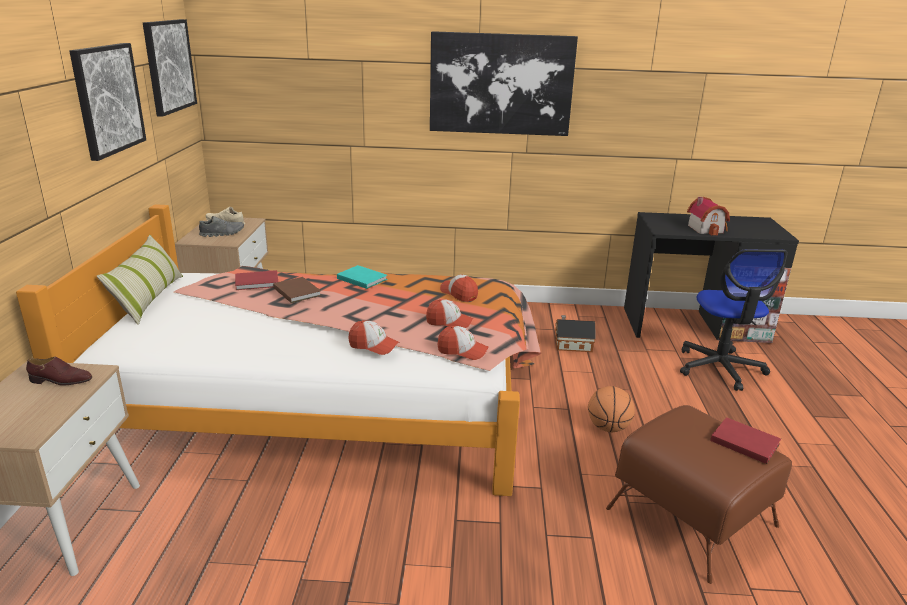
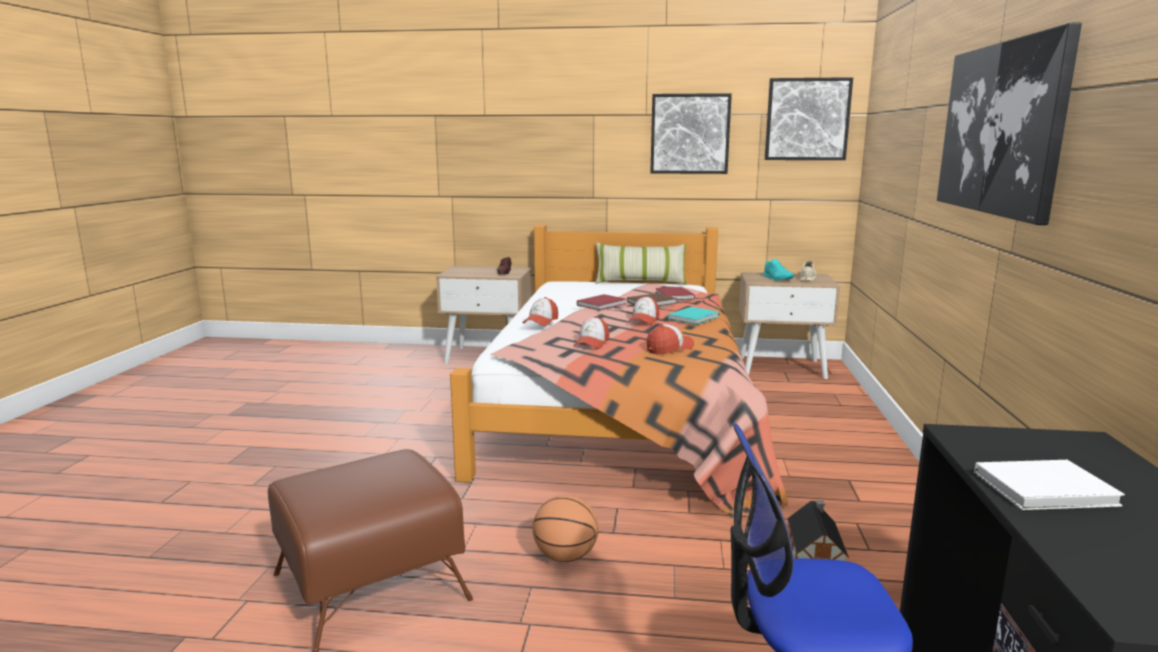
camera: 95 degrees right, 10 degrees down
grey shoe [199,216,244,237] -> turquoise shoe [763,259,794,281]
cap [438,326,489,360] -> cap moved to [628,296,659,325]
toy house [687,197,730,236] -> white book [974,460,1125,510]
red book [710,417,781,464] -> red book moved to [577,294,626,311]

